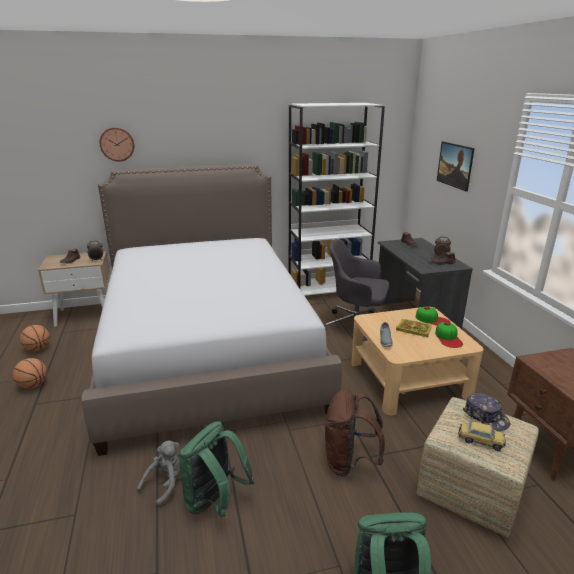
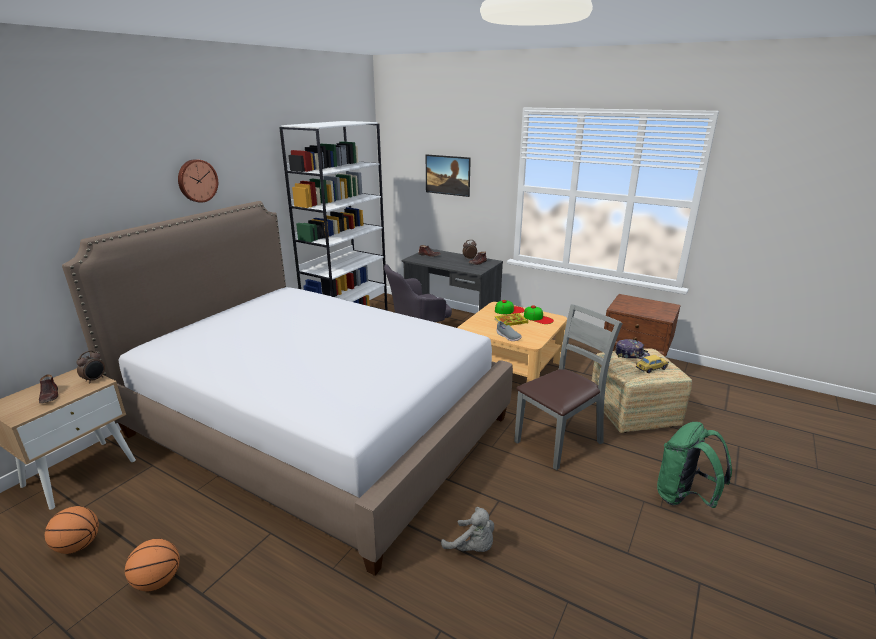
camera: 45 degrees left, 0 degrees up
wall clock [99,127,134,162] -> wall clock moved to [178,159,218,203]
grey plush toy [137,441,181,507] -> grey plush toy turned 135 degrees clockwise [441,507,494,552]
green backpack [179,421,255,517] -> none
brown backpack [325,389,385,476] -> grey chair [514,304,623,470]

